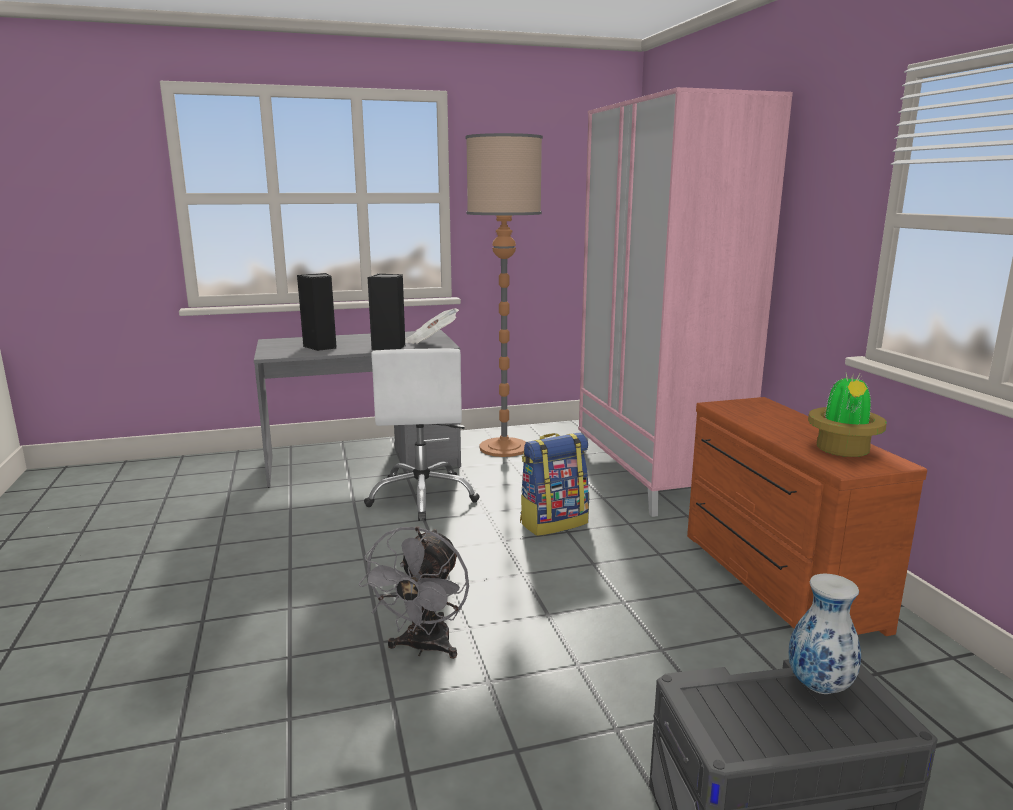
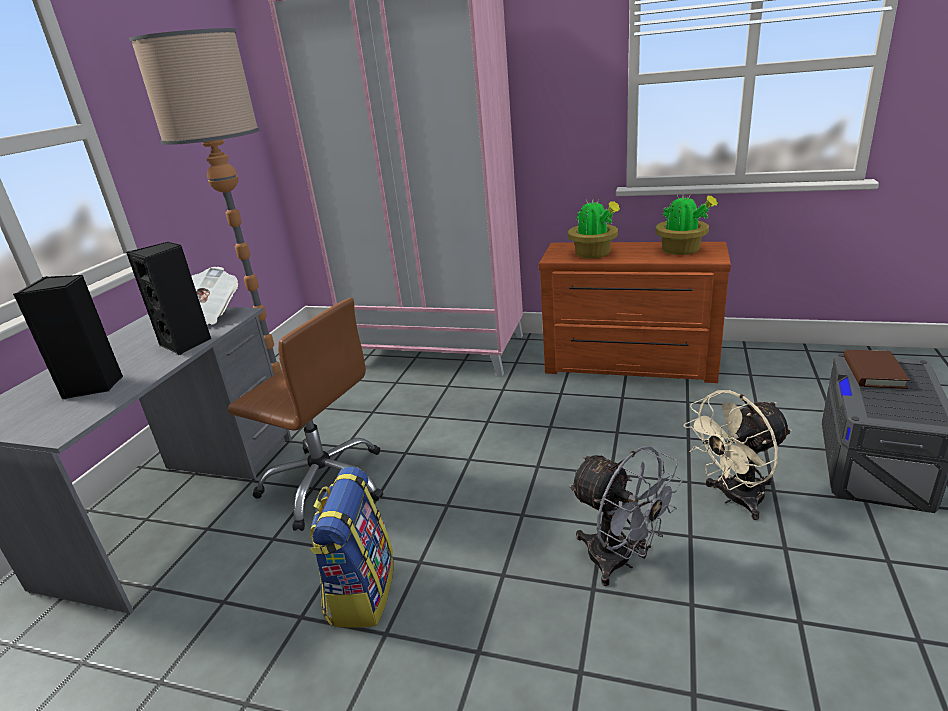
camera: 55 degrees left, 10 degrees up
white office chair [364,348,480,521] -> brown office chair [228,298,383,531]
backpack [520,433,589,536] -> backpack moved to [310,467,393,628]
vase [788,574,861,694] -> brown book [844,350,910,389]
none -> potted plant [568,198,620,258]
none -> beige fan [684,390,792,520]

